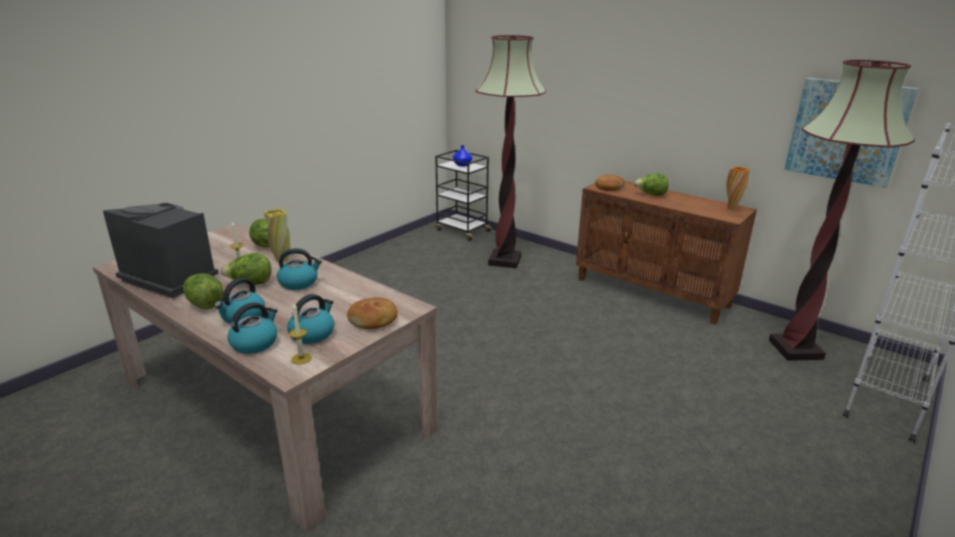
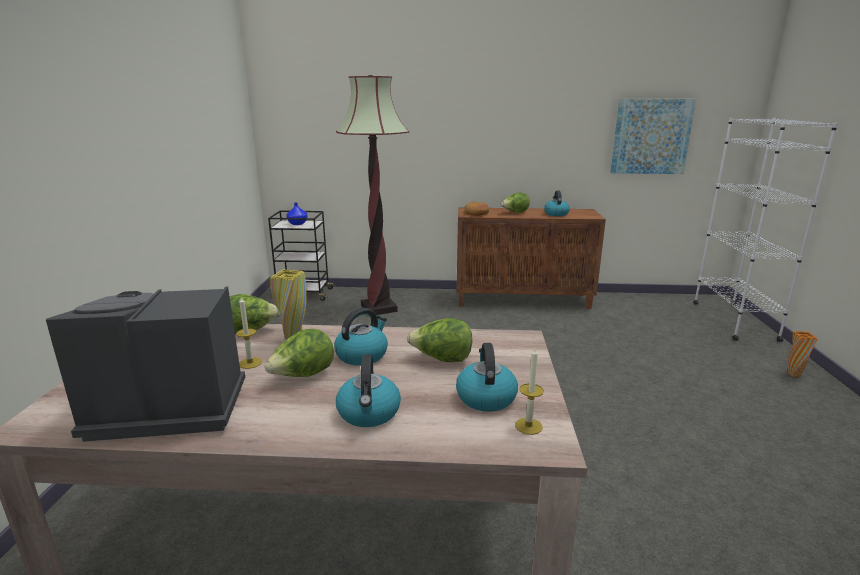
camera: 35 degrees left, 5 degrees down
lettuce [183,273,223,309] -> lettuce moved to [407,318,473,362]
kettle [227,302,278,354] -> kettle moved to [544,190,570,216]
bread [347,298,398,329] -> none
orange vase [726,167,749,211] -> orange vase moved to [788,331,817,377]
floor lamp [769,60,915,361] -> none

